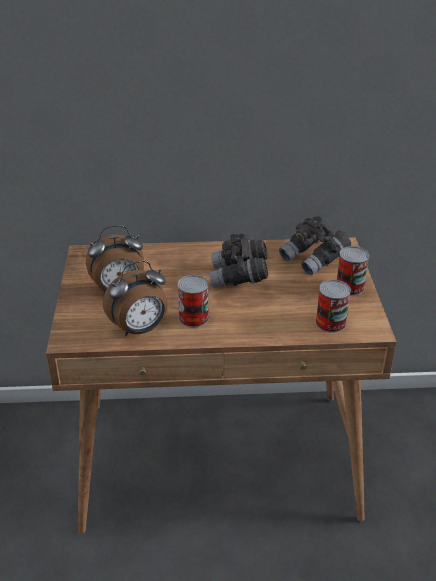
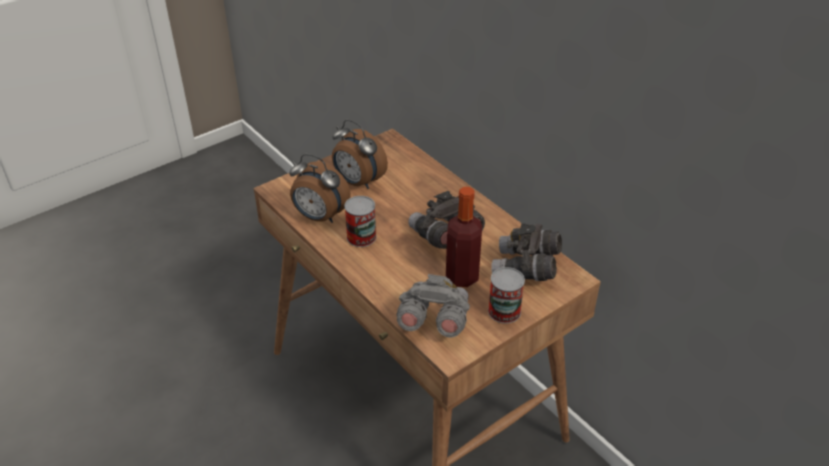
camera: 55 degrees right, 5 degrees up
can [316,280,351,333] -> grey binoculars [396,274,470,337]
none -> bottle [446,187,482,287]

